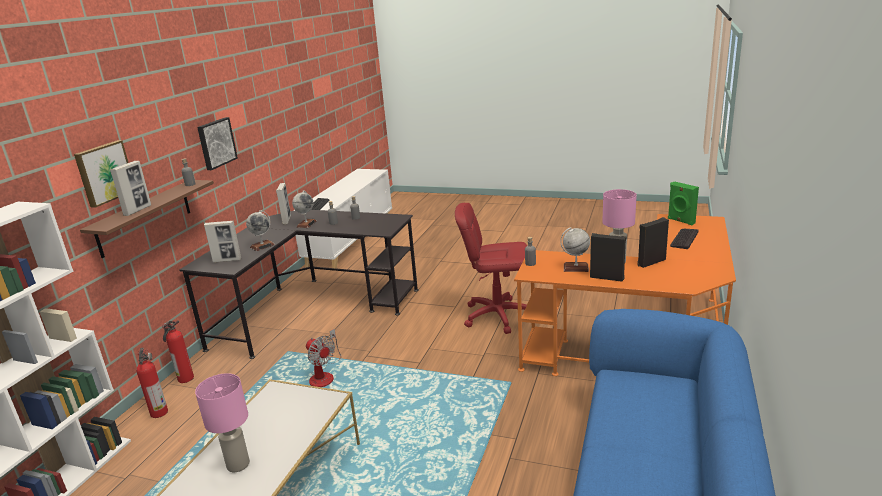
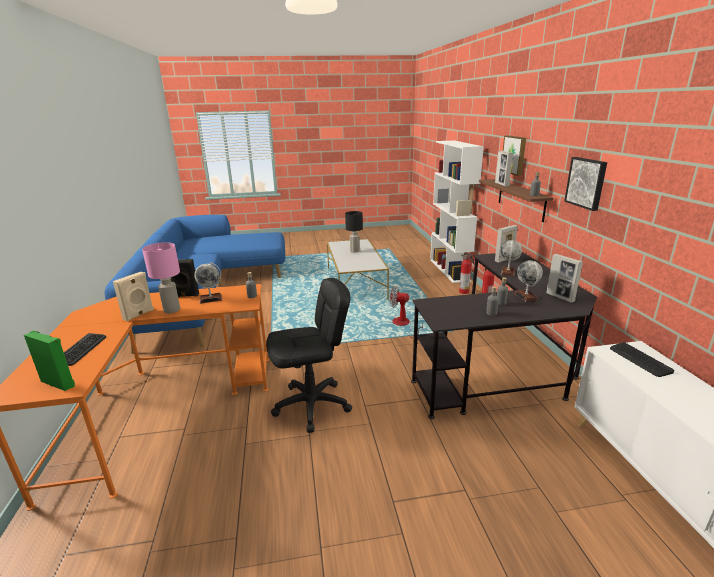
camera: 150 degrees right, 0 degrees up
pink table lamp [195,373,250,472] -> black table lamp [345,211,363,253]
red office chair [455,203,527,334] -> black office chair [266,278,352,433]
black speaker [637,217,669,268] -> beige speaker [113,272,154,322]

